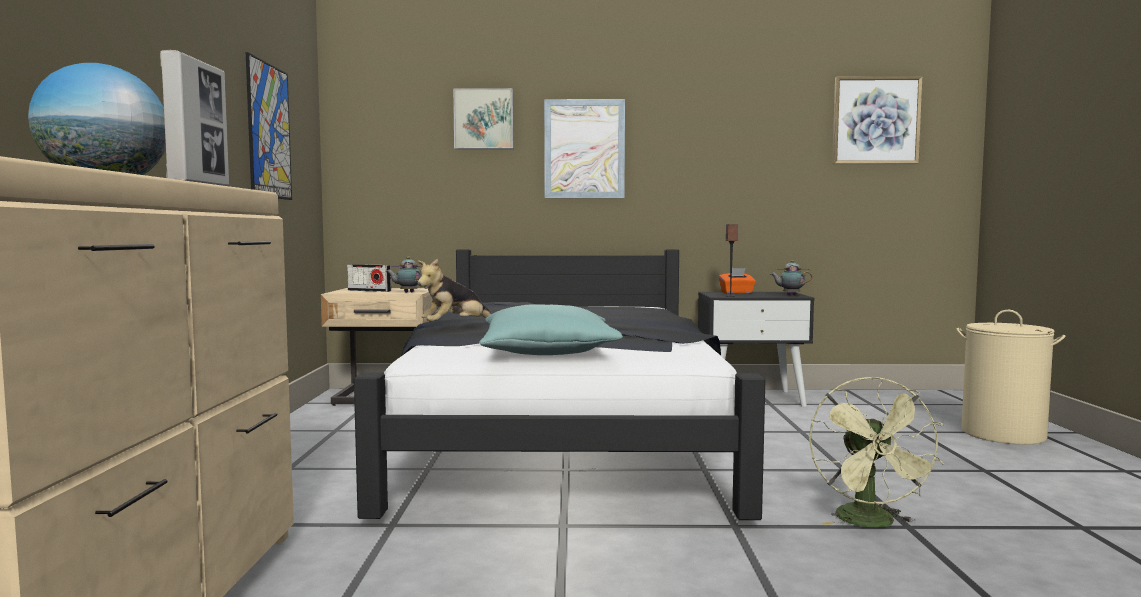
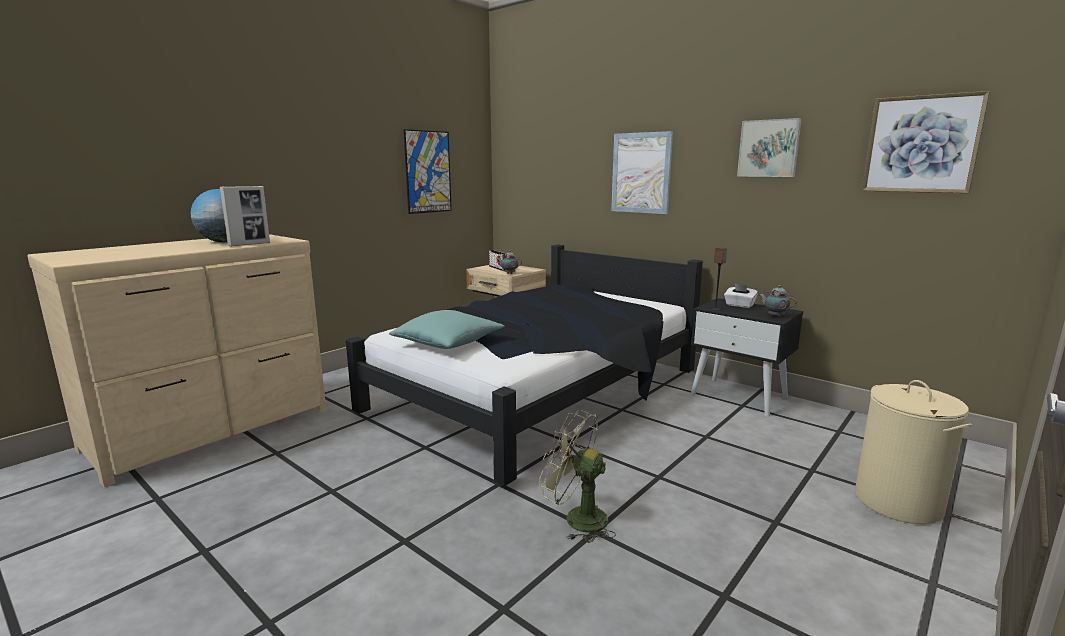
camera: 40 degrees right, 10 degrees up
plush toy [418,258,491,322] -> none
picture [453,88,514,149] -> picture moved to [737,118,802,177]
orange tissue box [719,268,756,294] -> white tissue box [724,284,758,308]
green fan [809,376,944,528] -> green fan turned 75 degrees clockwise [539,410,616,543]

